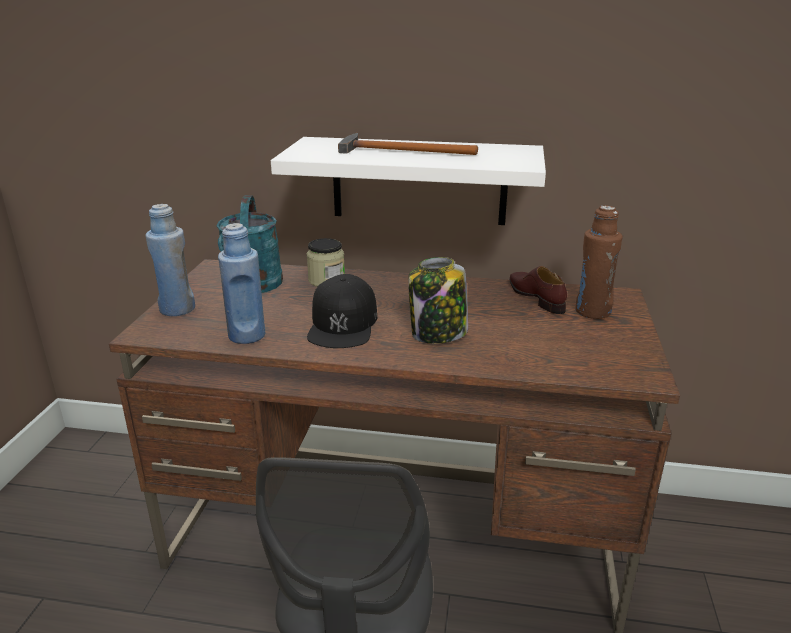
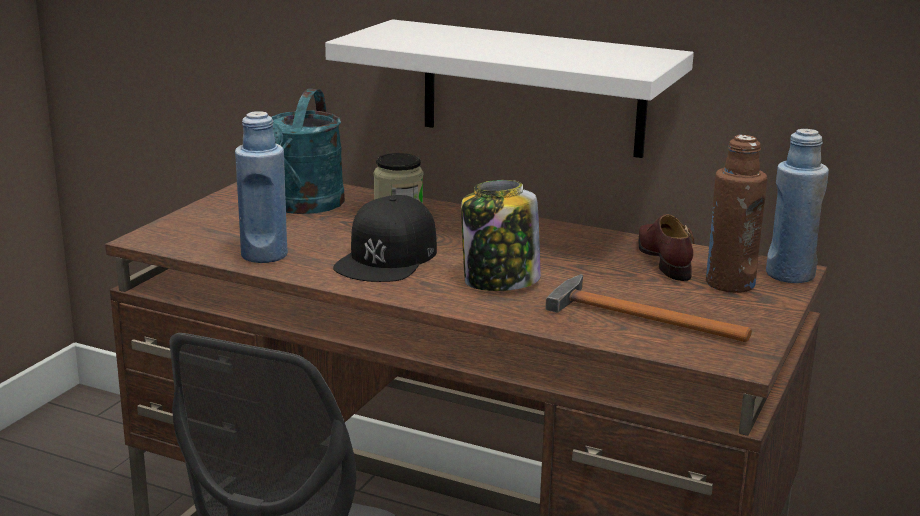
camera: 15 degrees right, 5 degrees down
blue bottle [145,204,195,316] -> blue bottle moved to [766,129,829,283]
hammer [338,133,478,155] -> hammer moved to [545,274,752,342]

